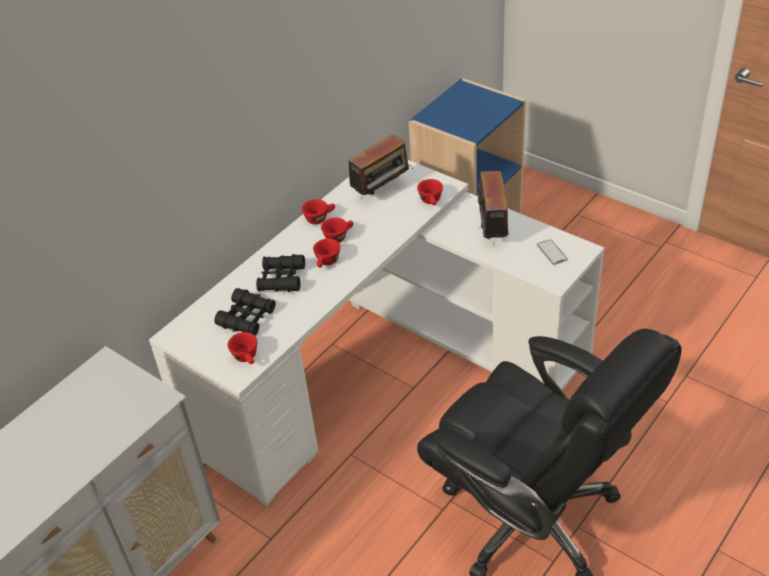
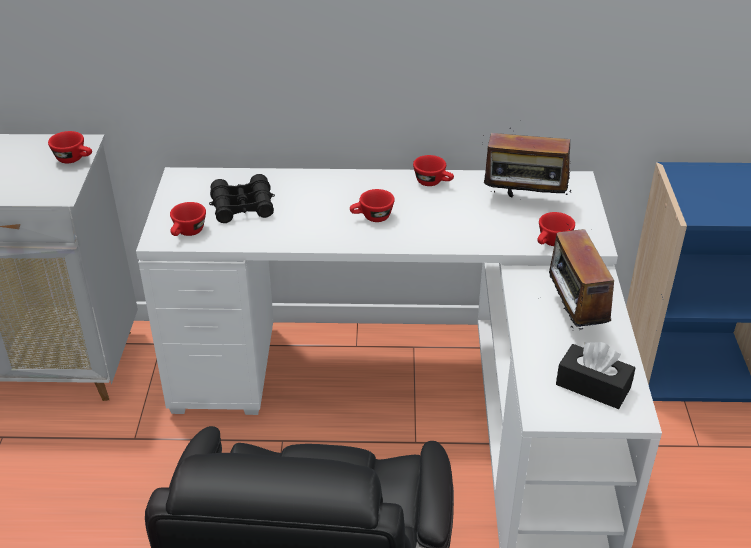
camera: 50 degrees right, 5 degrees down
black binoculars [256,254,305,292] -> none
red cup [321,218,354,243] -> red cup moved to [48,131,92,163]
radio [470,171,509,247] -> radio turned 120 degrees clockwise [549,224,619,330]
phone [537,240,568,265] -> black tissue box [556,342,635,409]

